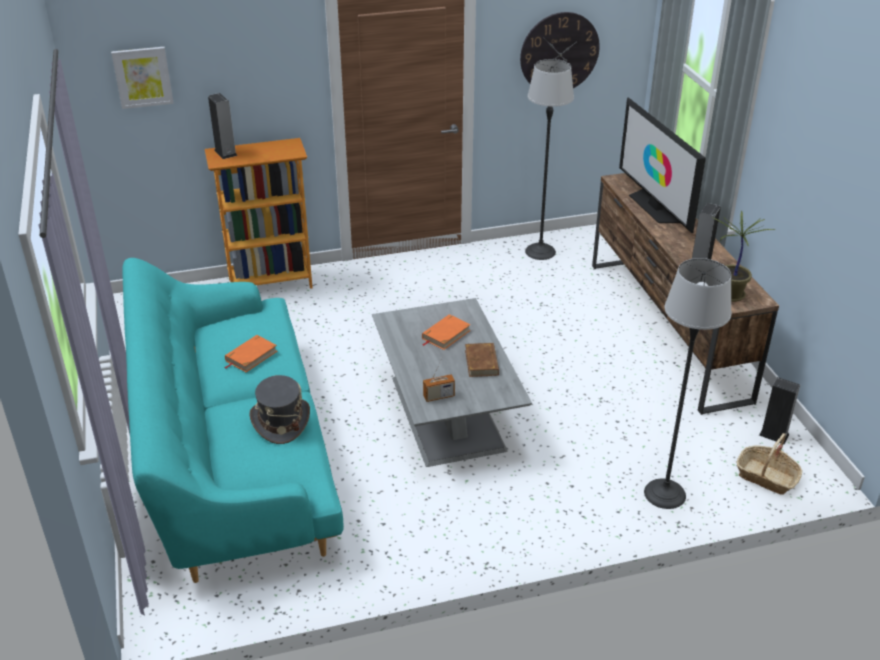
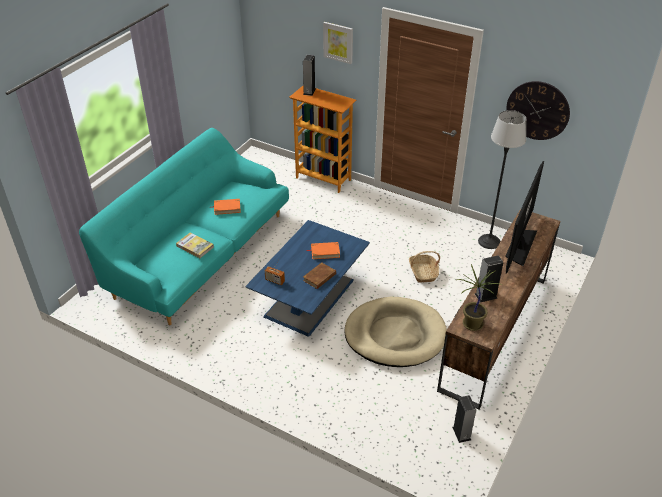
camera: 45 degrees right, 5 degrees up
picture [111,47,174,109] -> picture moved to [323,22,353,64]
grey hat [249,375,310,444] -> book [176,233,214,258]
grey coffee table [372,298,532,467] -> blue coffee table [245,220,370,337]
floor lamp [644,258,731,509] -> none
basket [737,433,802,495] -> basket moved to [409,251,440,283]
none -> beige dog bed [344,297,447,367]

